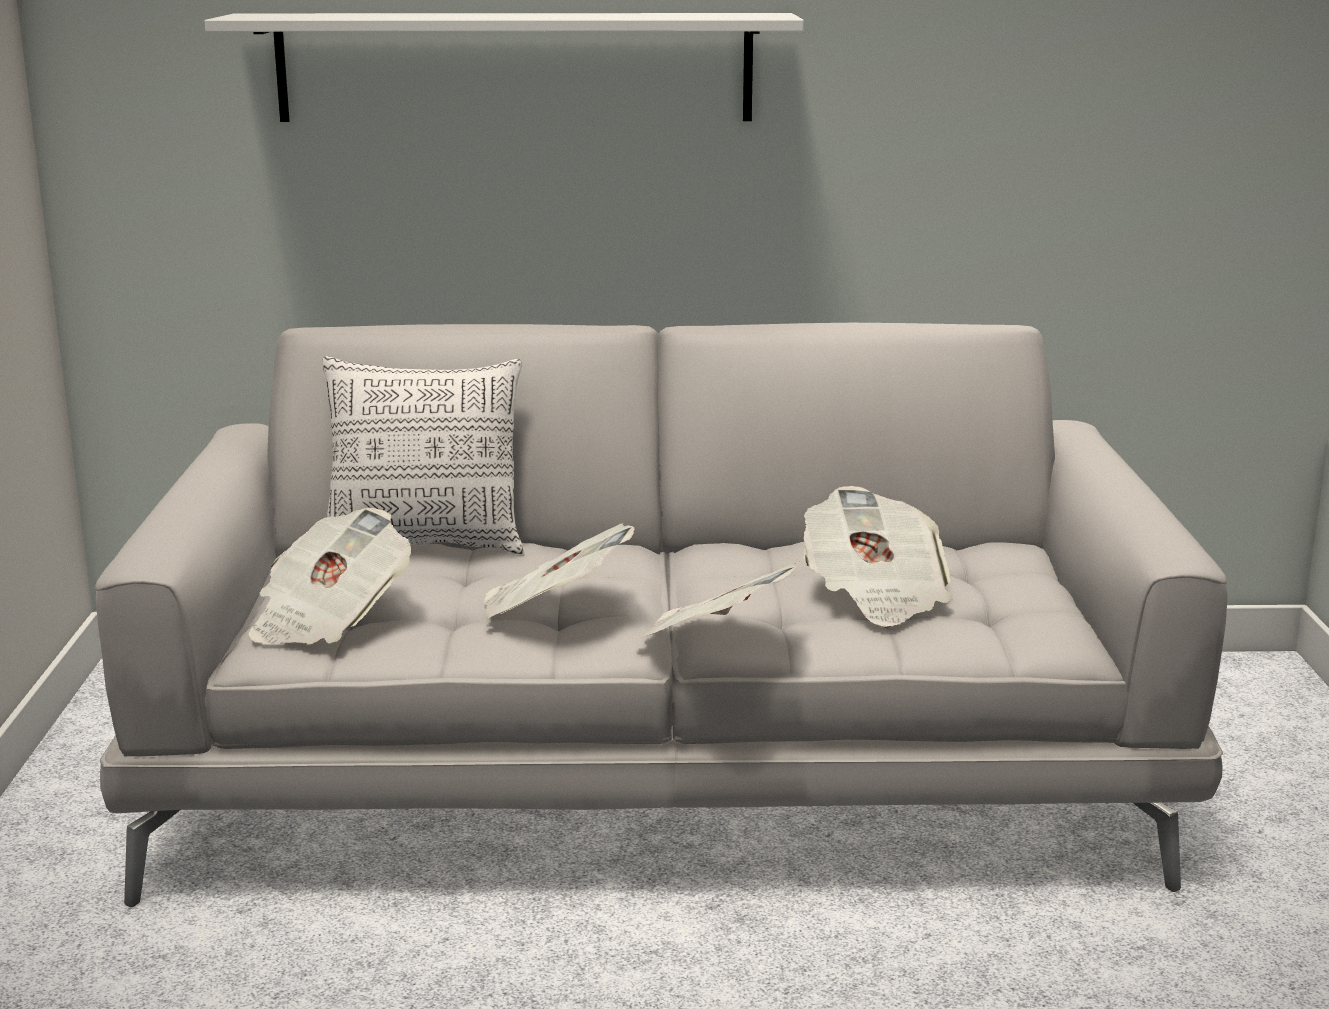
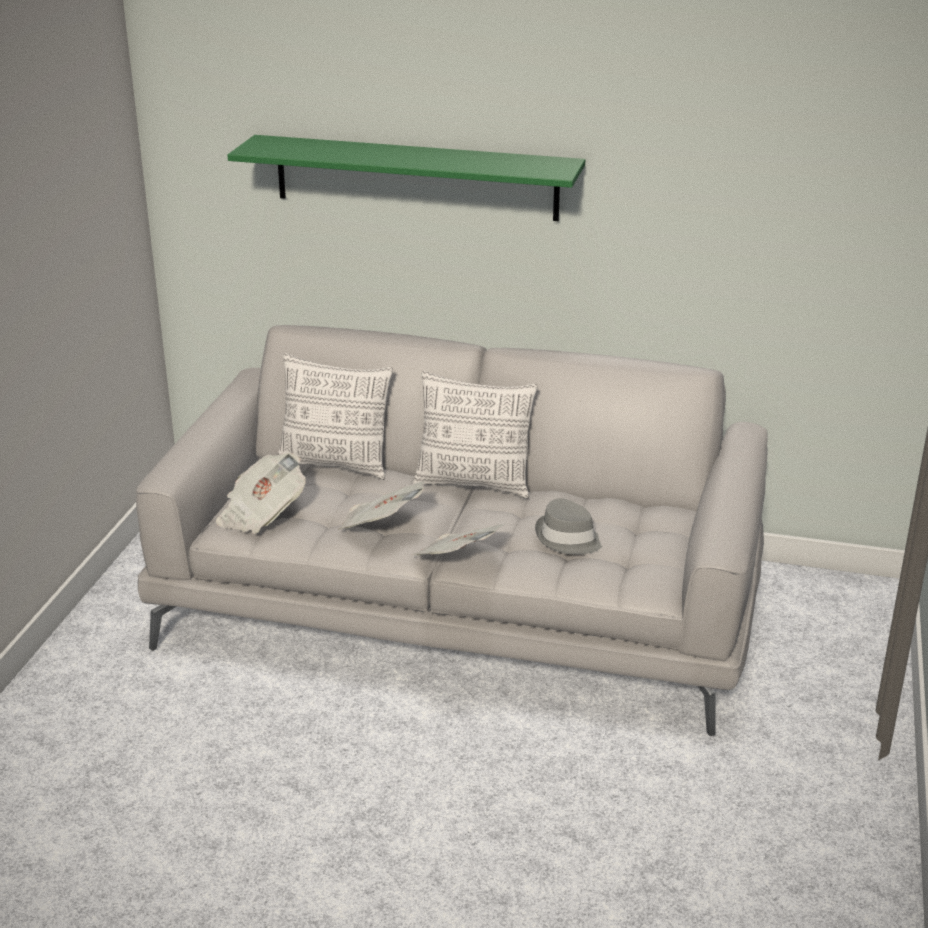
camera: 15 degrees right, 10 degrees up
white shelf [205,13,804,122] -> green shelf [227,135,585,221]
newspaper [803,486,952,627] -> grey hat [535,498,602,555]
none -> pillow [413,371,537,499]

